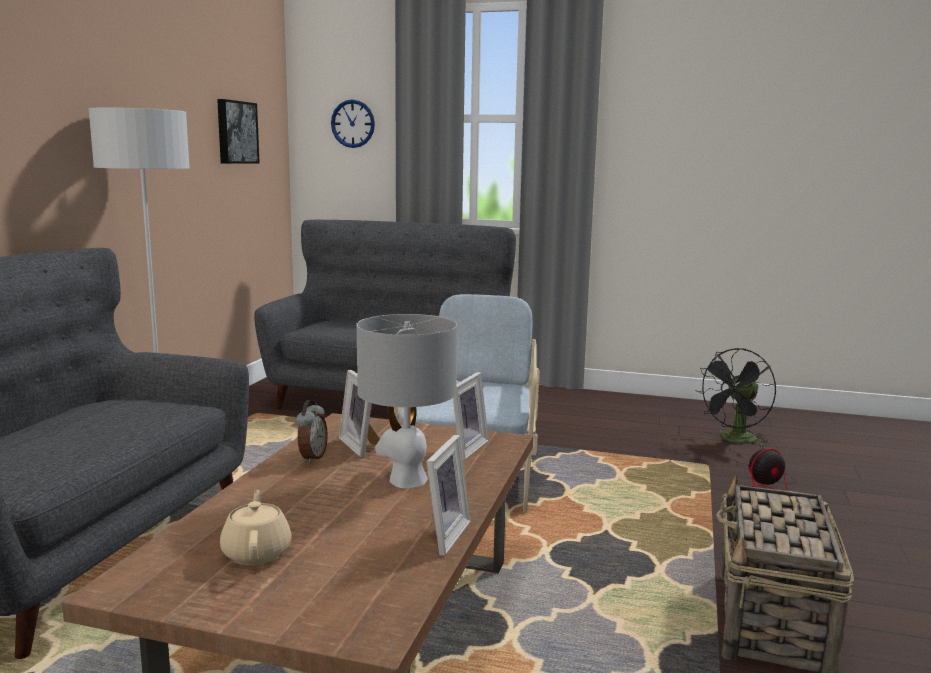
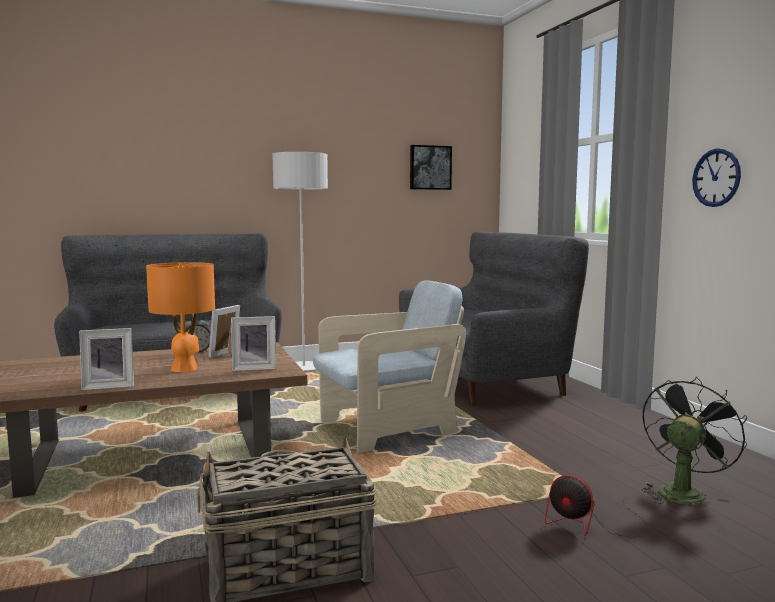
camera: 55 degrees right, 5 degrees down
beige teapot [220,489,292,565] -> none
wall clock [331,99,375,148] -> wall clock moved to [692,148,741,207]
grey table lamp [357,314,457,488] -> orange table lamp [146,262,215,372]
black fan [695,348,776,448] -> black fan turned 120 degrees clockwise [642,376,747,505]

